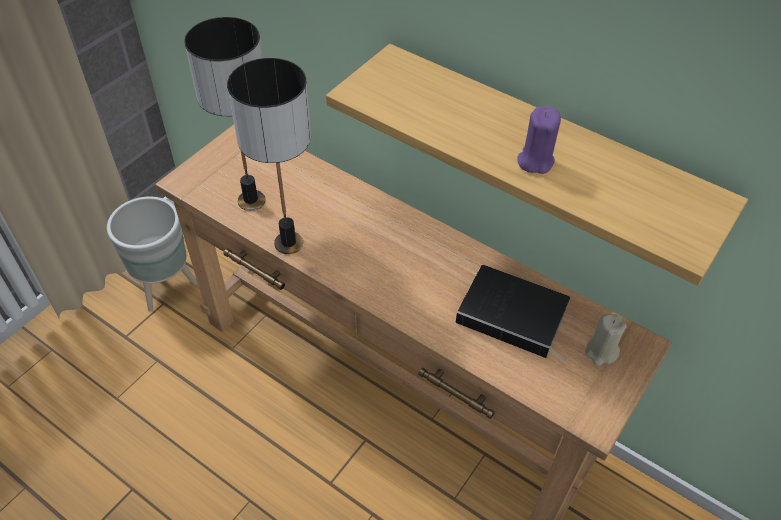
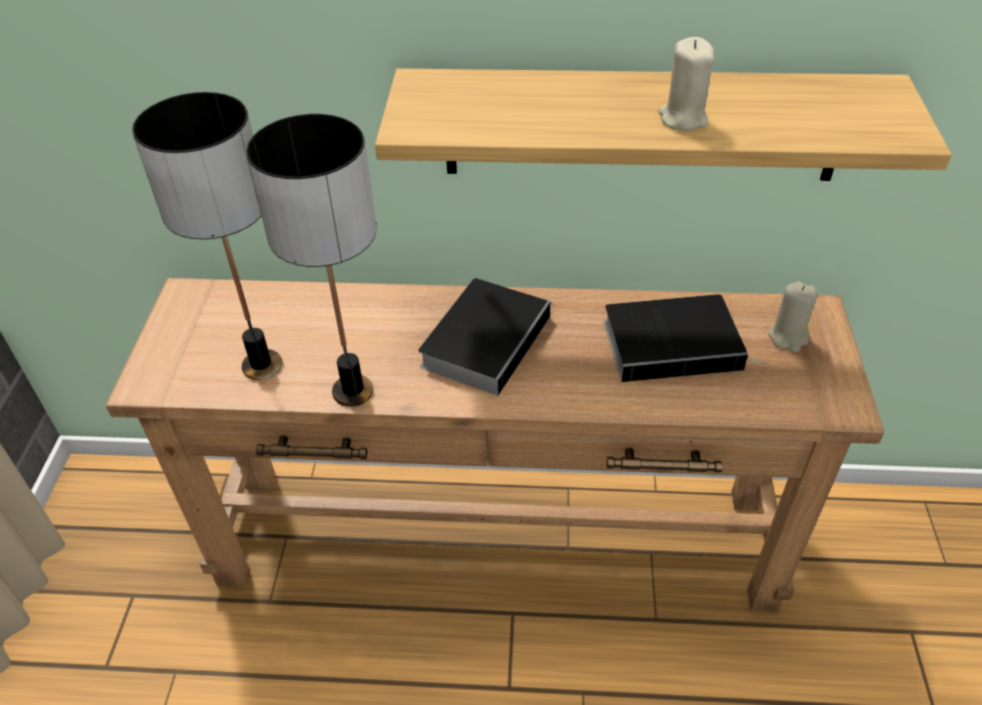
camera: 30 degrees left, 5 degrees down
grey planter [107,196,198,311] -> none
purple candle [517,106,561,174] -> beige candle [658,37,714,131]
none -> book [418,278,554,396]

